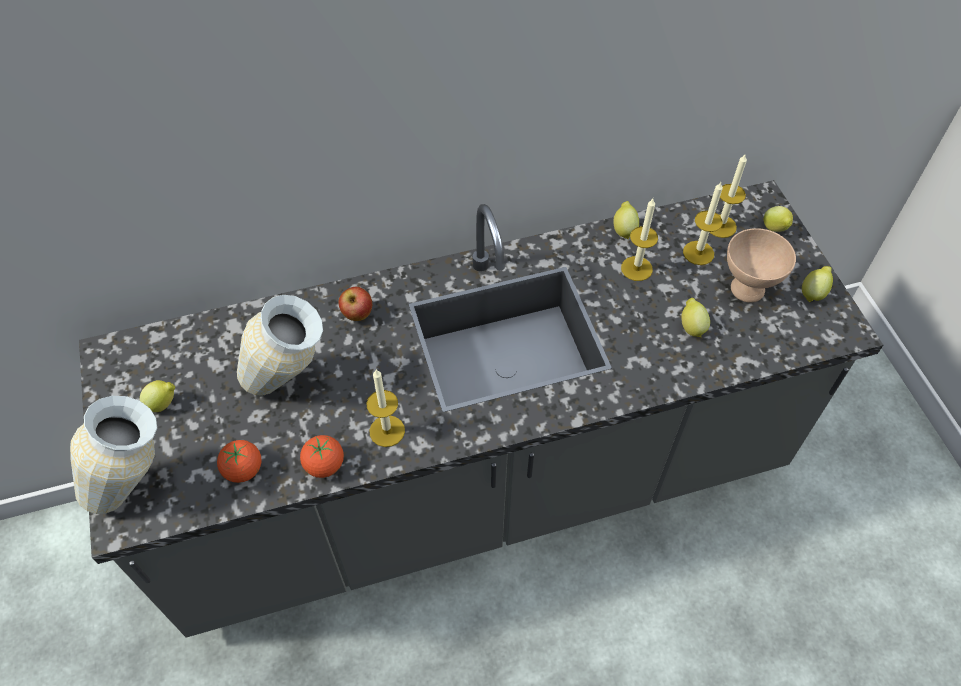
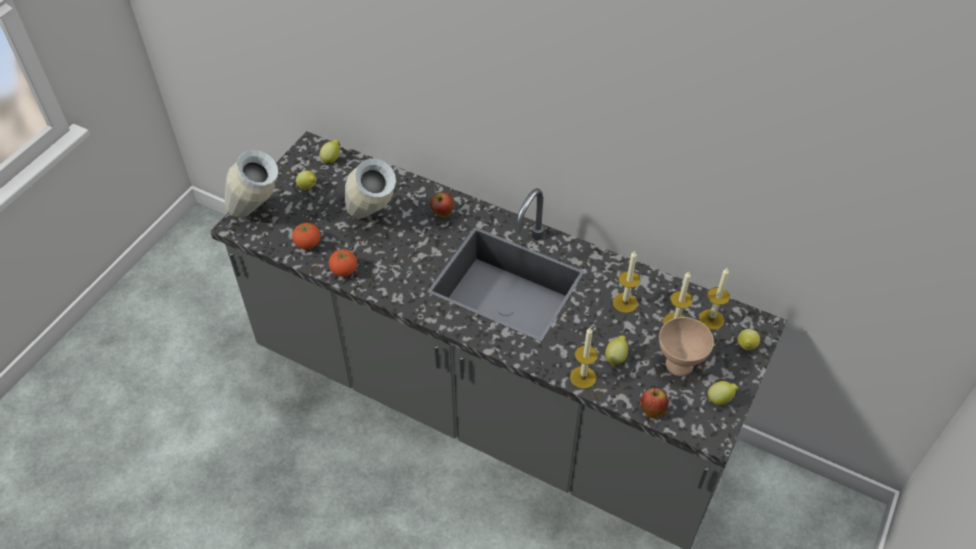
camera: 45 degrees right, 5 degrees down
candle [366,370,405,447] -> candle moved to [570,328,598,389]
lemon [613,201,639,240] -> lemon moved to [320,140,340,164]
none -> apple [640,386,669,419]

